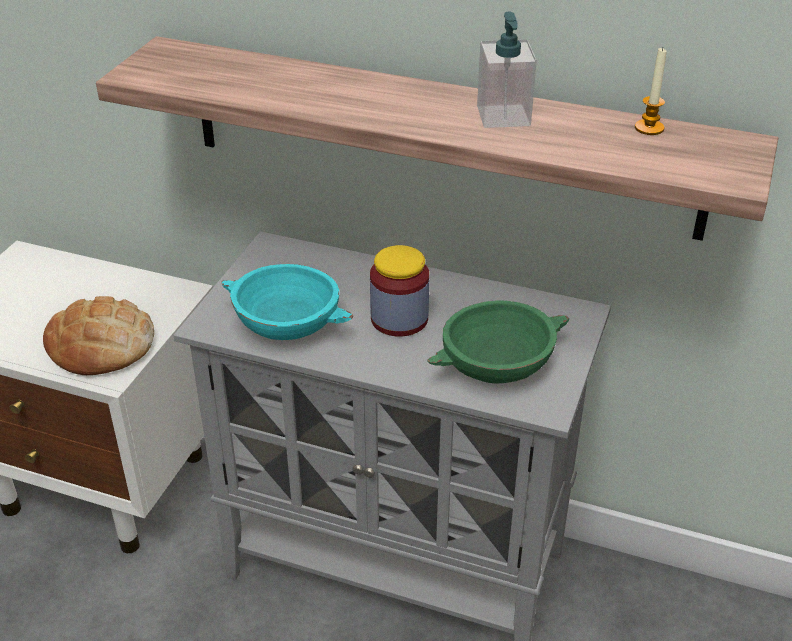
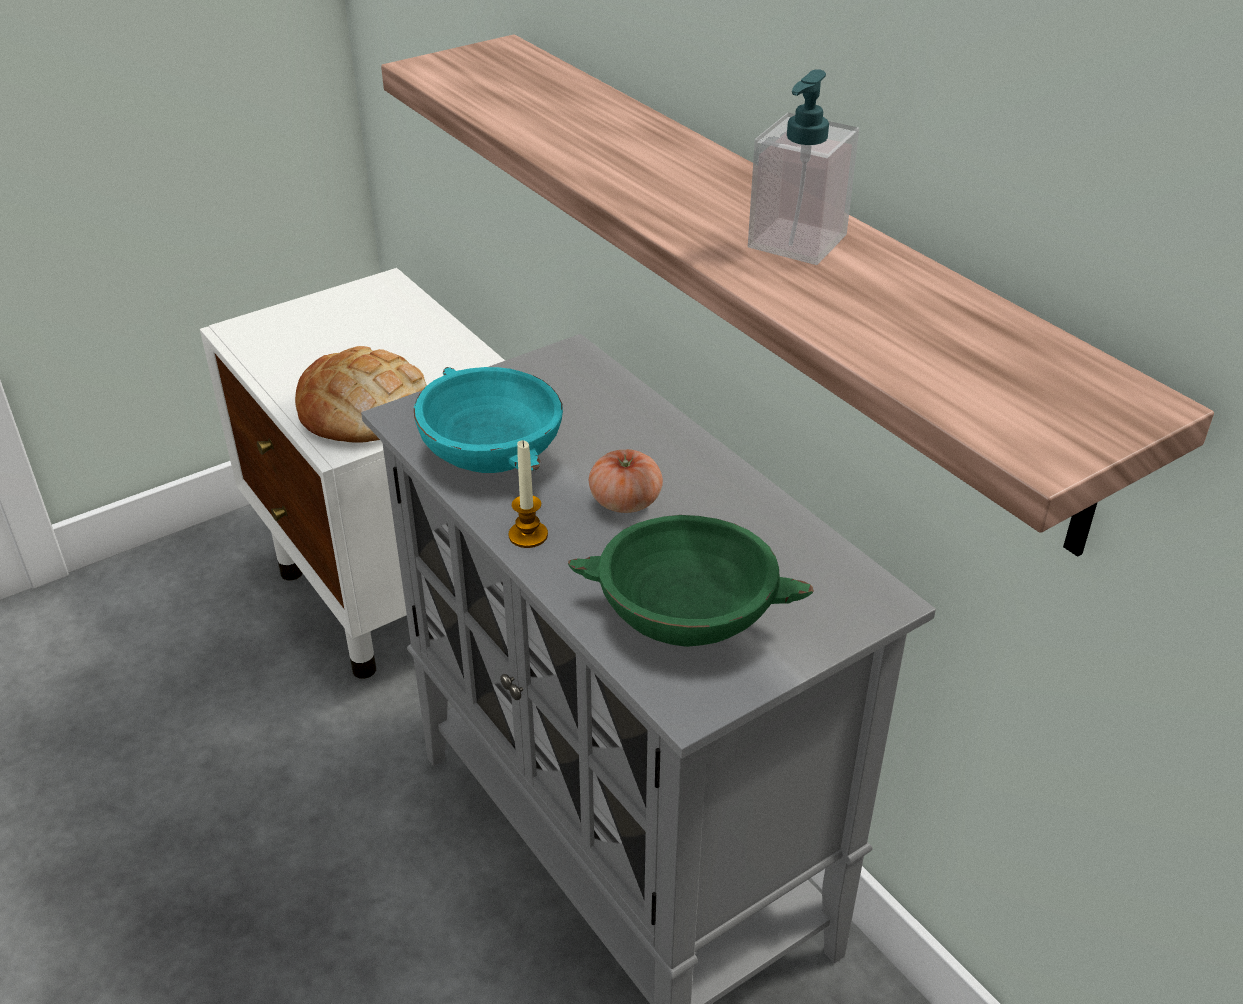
camera: 35 degrees right, 0 degrees up
jar [370,245,429,337] -> tomato [589,449,663,513]
candle [635,48,667,135] -> candle moved to [509,440,548,548]

